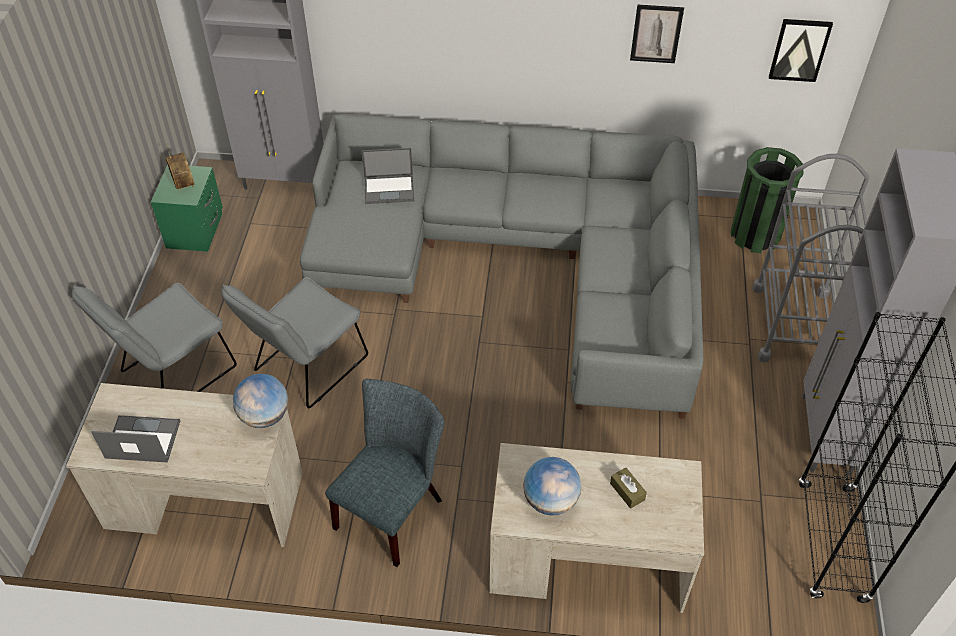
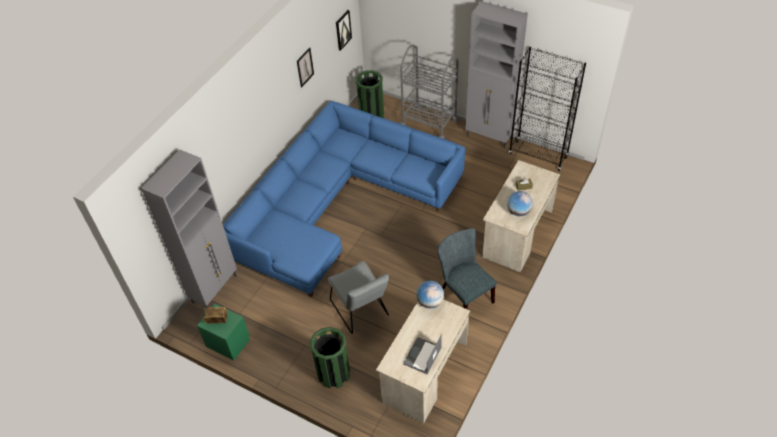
camera: 65 degrees left, 0 degrees up
grey chair [72,283,237,392] -> green trash can [310,327,350,389]
grey sofa [300,114,703,419] -> blue sofa [223,101,465,297]
laptop [361,148,415,204] -> none

